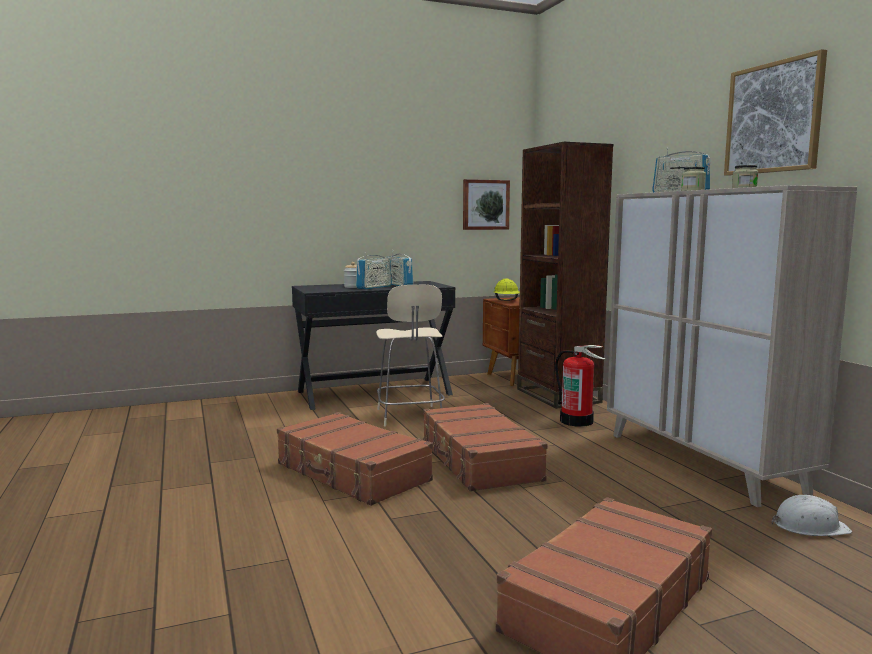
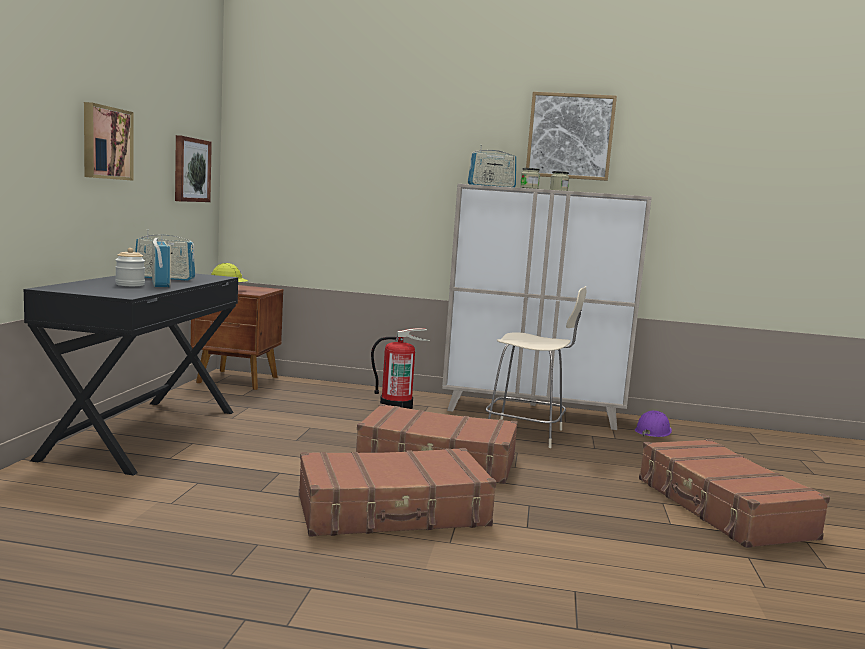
camera: 60 degrees left, 0 degrees up
beige stool [376,285,445,427] -> beige stool moved to [486,286,586,448]
brown bookcase [517,142,614,409] -> none
white hard hat [772,495,852,536] -> purple hard hat [635,411,672,437]
none -> picture [84,102,134,181]

